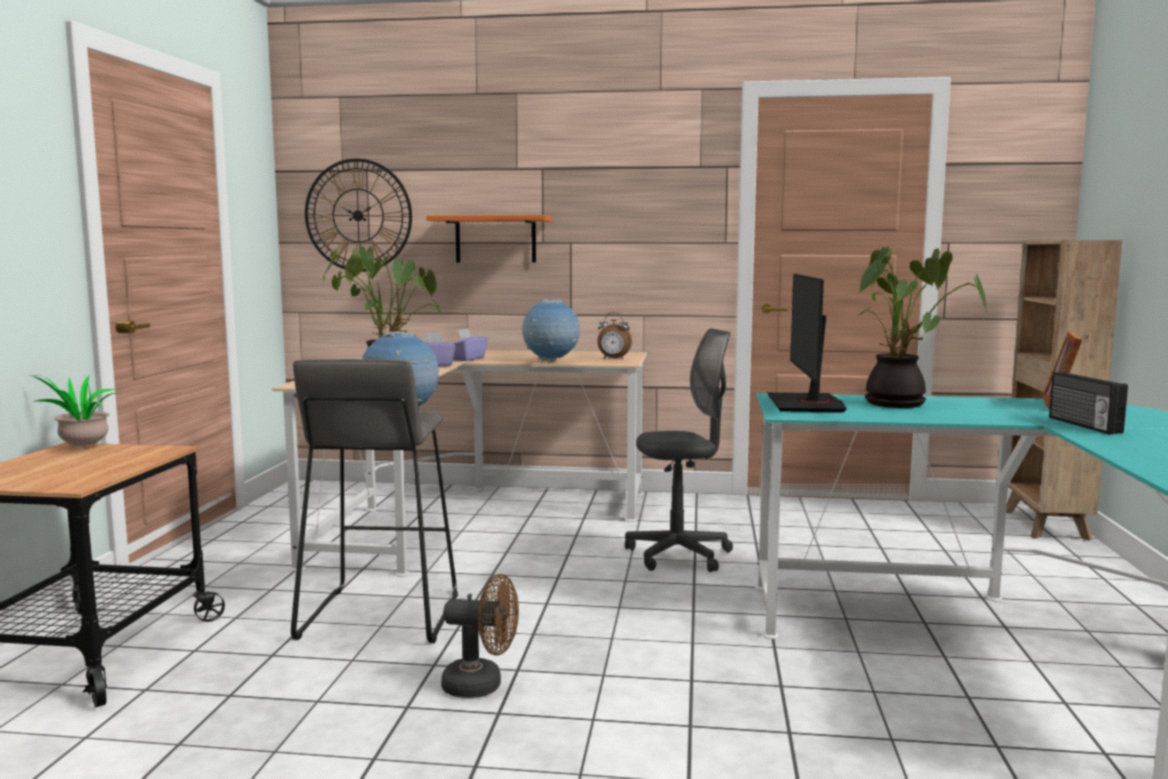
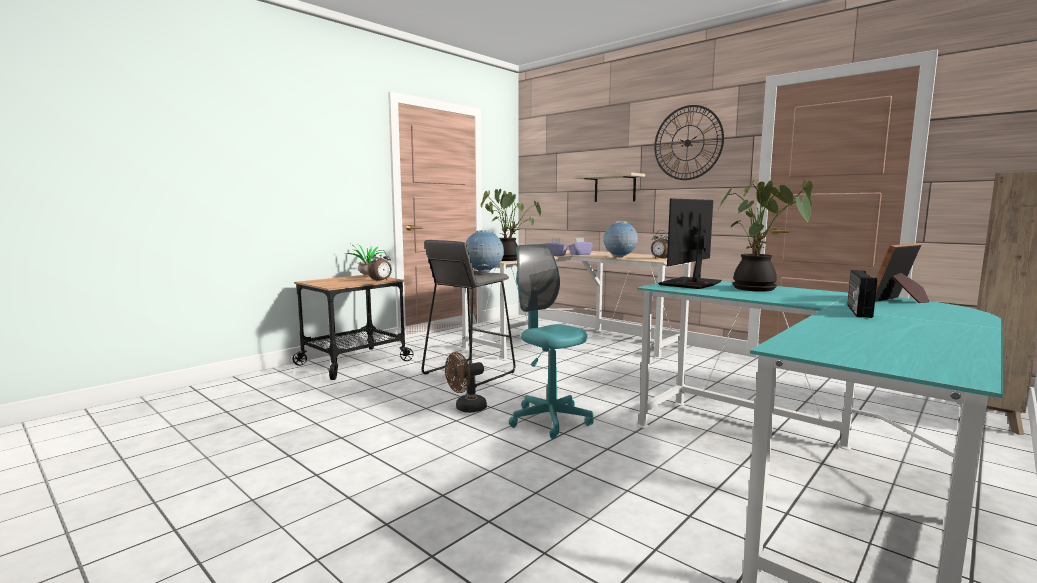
camera: 35 degrees right, 0 degrees up
wall clock [305,159,412,272] -> wall clock moved to [654,105,724,180]
orange shelf [426,215,553,263] -> beige shelf [573,172,645,202]
brown fan [441,574,519,698] -> brown fan turned 105 degrees clockwise [445,352,487,413]
grey office chair [625,328,733,572] -> none
none -> alarm clock [367,250,392,282]
none -> turquoise office chair [509,244,594,439]

